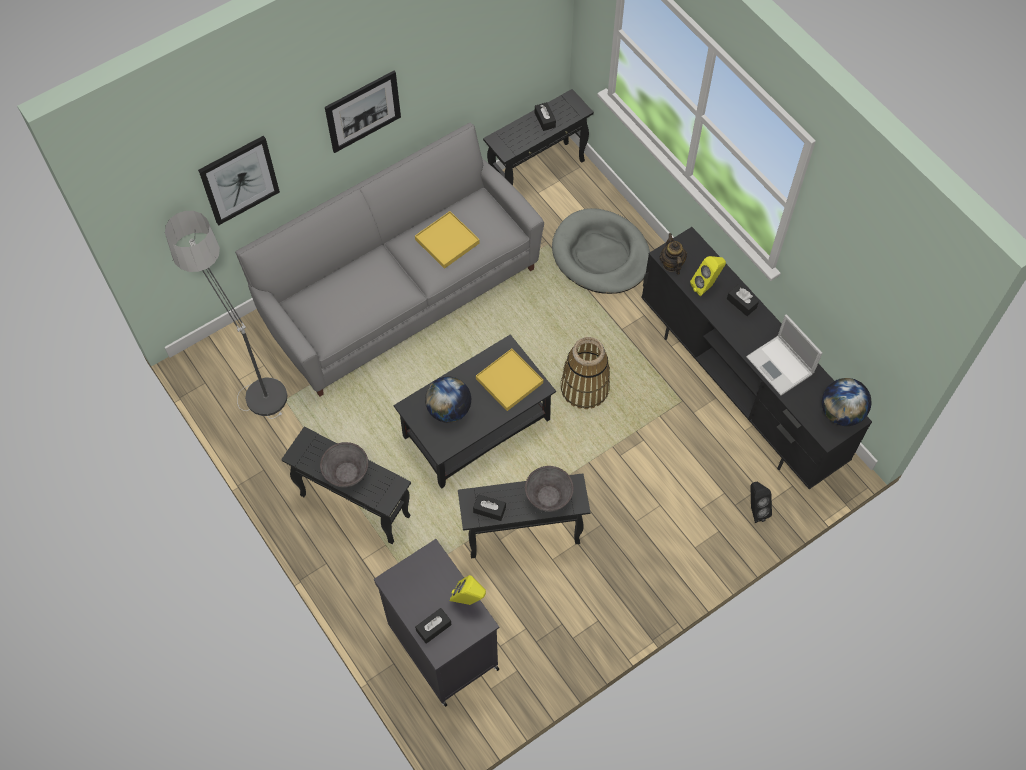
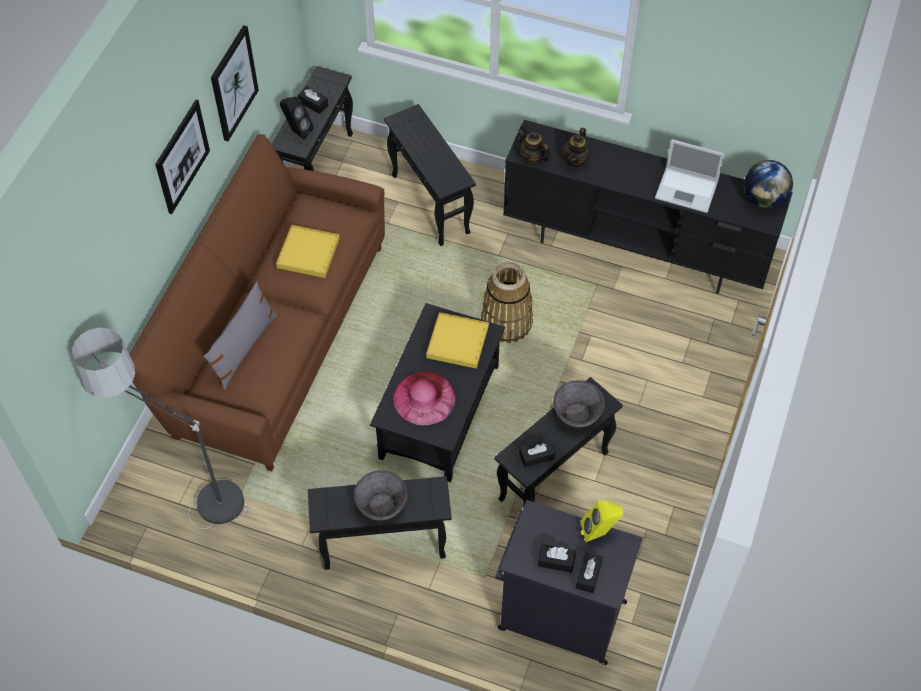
camera: 35 degrees left, 5 degrees down
picture [198,136,280,225] -> picture moved to [211,25,259,141]
grey sofa [235,123,544,397] -> brown sofa [129,134,385,472]
globe [425,377,471,423] -> pink hat [393,372,456,426]
grey dog bed [552,208,650,294] -> black side table [384,104,476,246]
yellow speaker [690,256,726,296] -> teapot [562,128,591,168]
black tissue box [727,284,759,316] -> black tissue box moved to [538,544,576,573]
black speaker [751,482,772,523] -> black speaker moved to [280,97,314,139]
none -> grey pillow [204,282,278,390]

